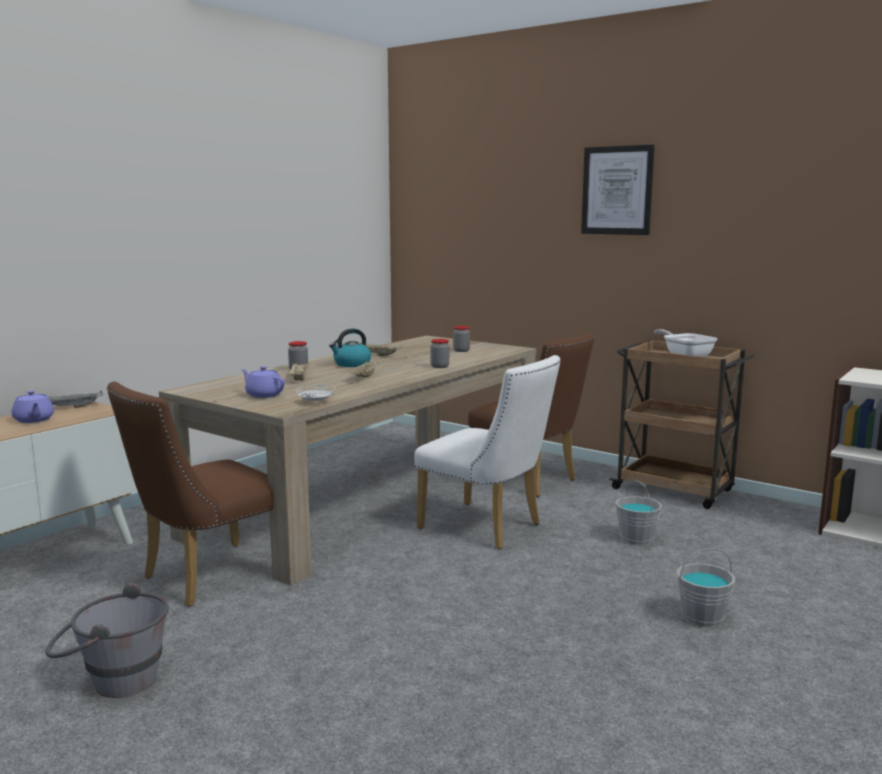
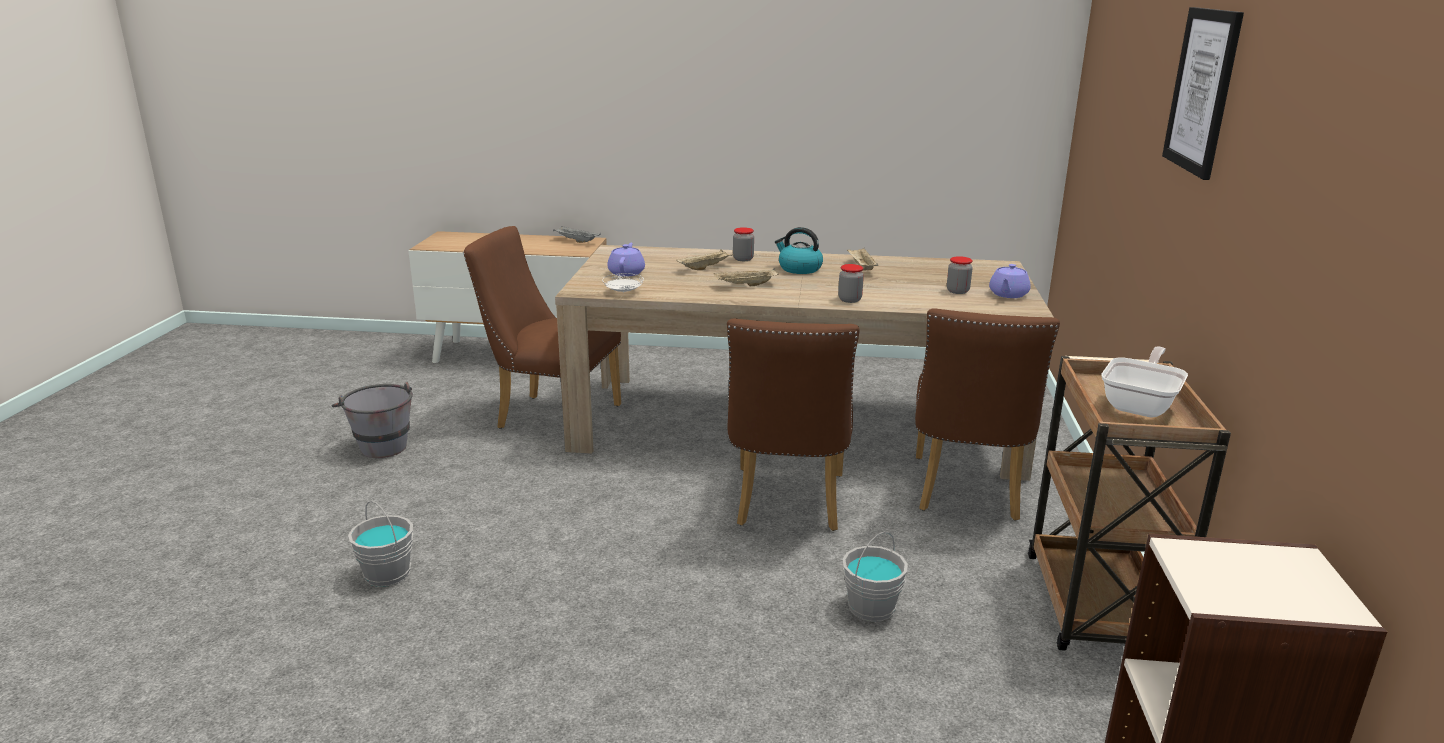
camera: 60 degrees right, 10 degrees up
purple teapot [12,391,54,423] -> purple teapot moved to [989,264,1031,298]
white chair [414,355,561,549] -> brown chair [727,318,860,531]
grey bucket [677,548,735,627] -> grey bucket moved to [348,501,413,587]

